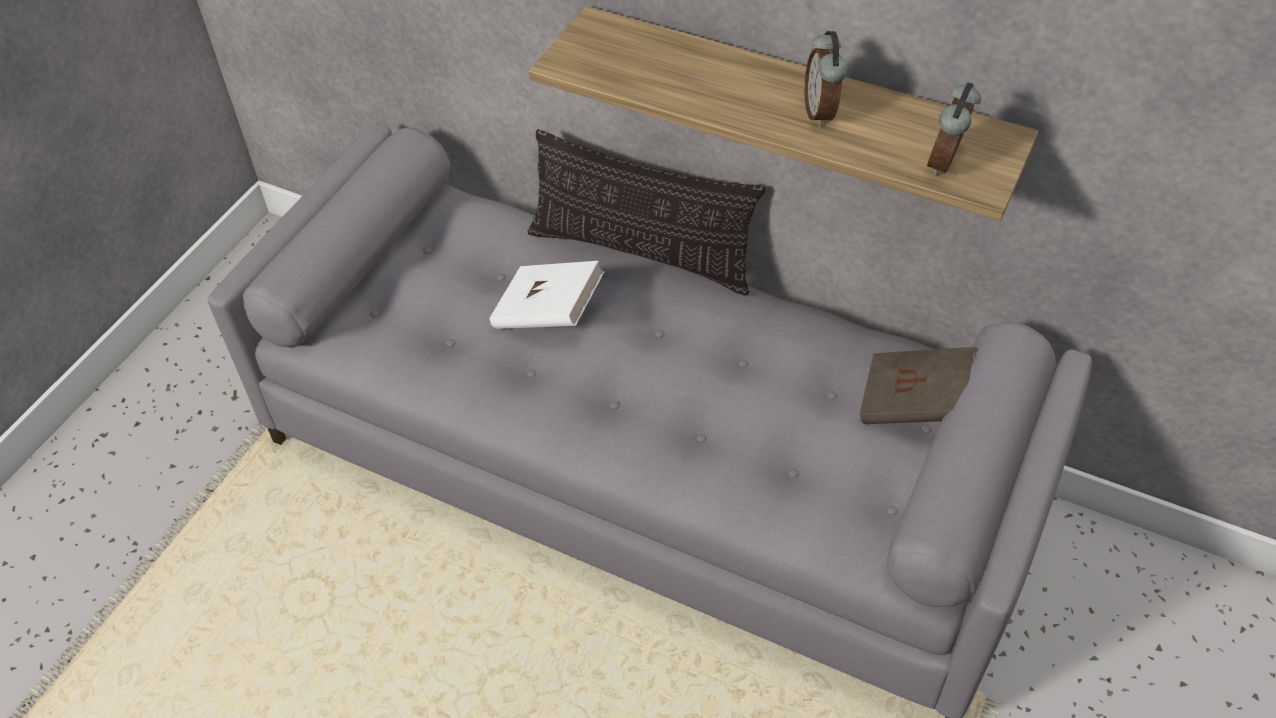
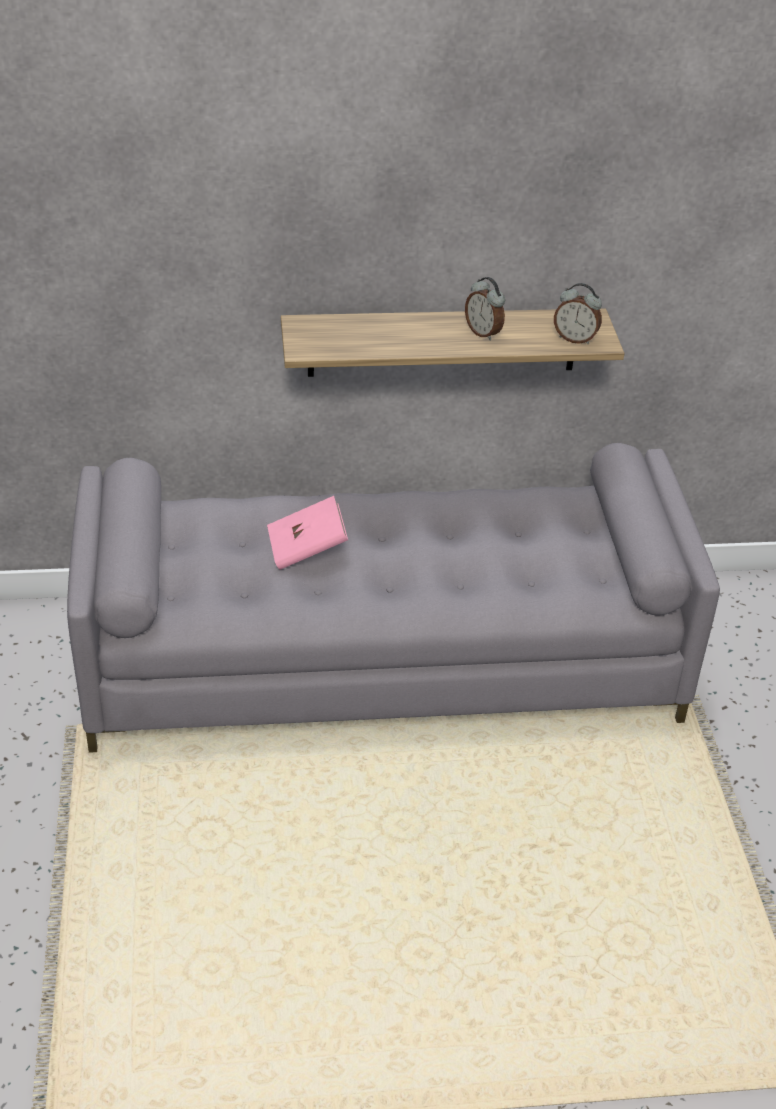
camera: 35 degrees left, 10 degrees down
white book [490,261,604,329] -> pink book [267,496,348,570]
pillow [527,129,765,296] -> none
brown book [860,347,975,424] -> none
alarm clock [927,82,981,177] -> alarm clock turned 60 degrees counterclockwise [554,283,602,344]

